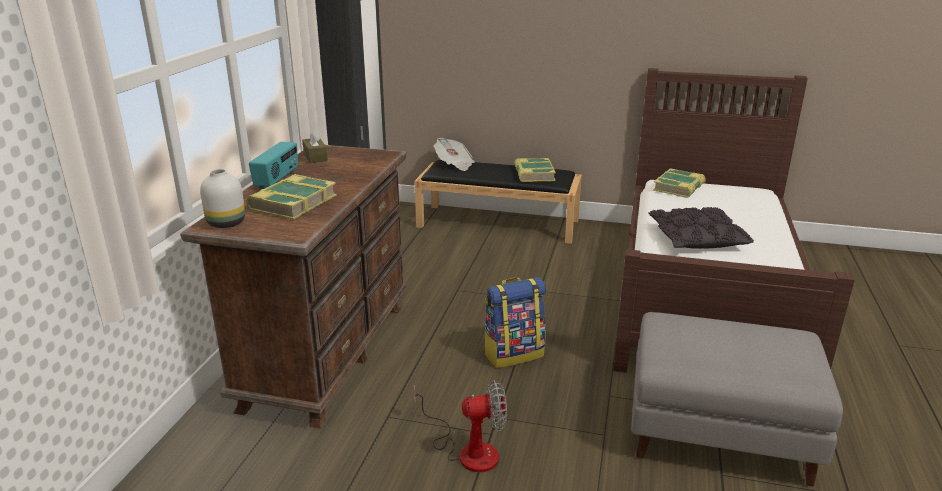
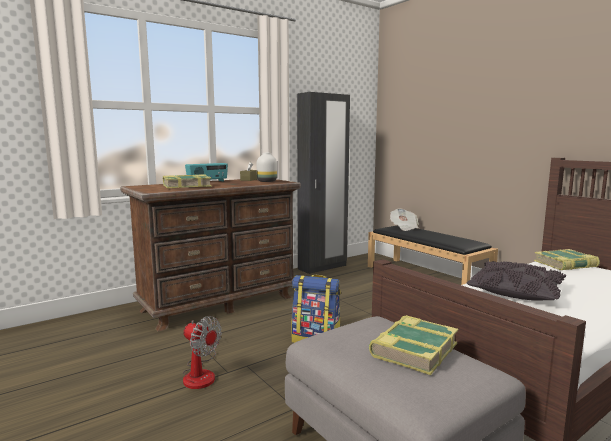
camera: 40 degrees right, 15 degrees down
white vase [200,169,245,228] -> white vase moved to [257,153,277,182]
book [514,158,556,182] -> book moved to [369,315,458,375]

